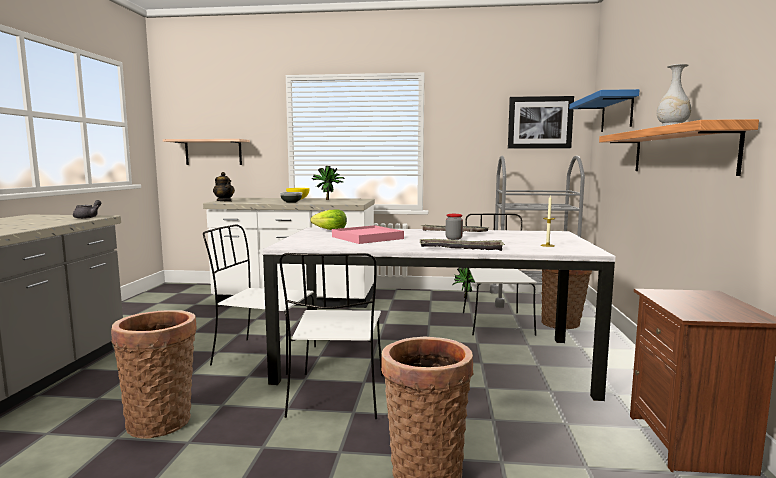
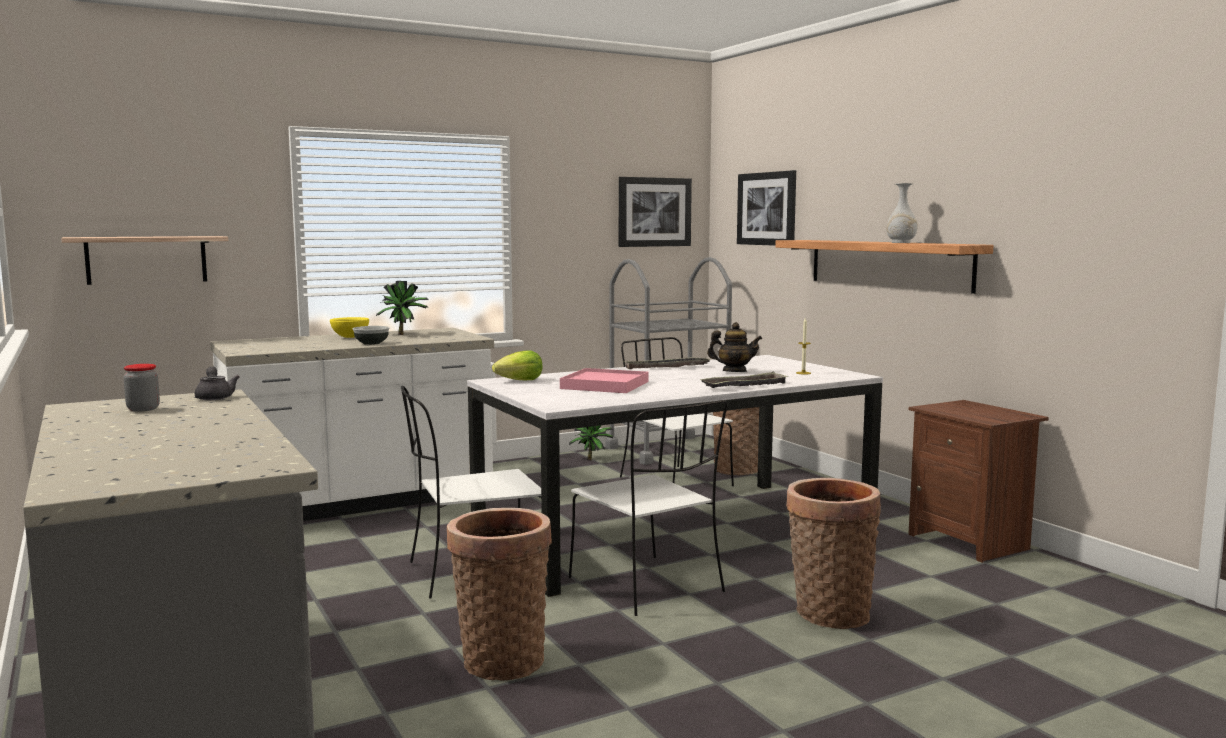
camera: 35 degrees left, 0 degrees up
teapot [213,172,235,201] -> teapot moved to [707,322,762,372]
jar [445,214,463,240] -> jar moved to [123,364,160,412]
blue shelf [569,89,639,132] -> picture [737,170,796,246]

